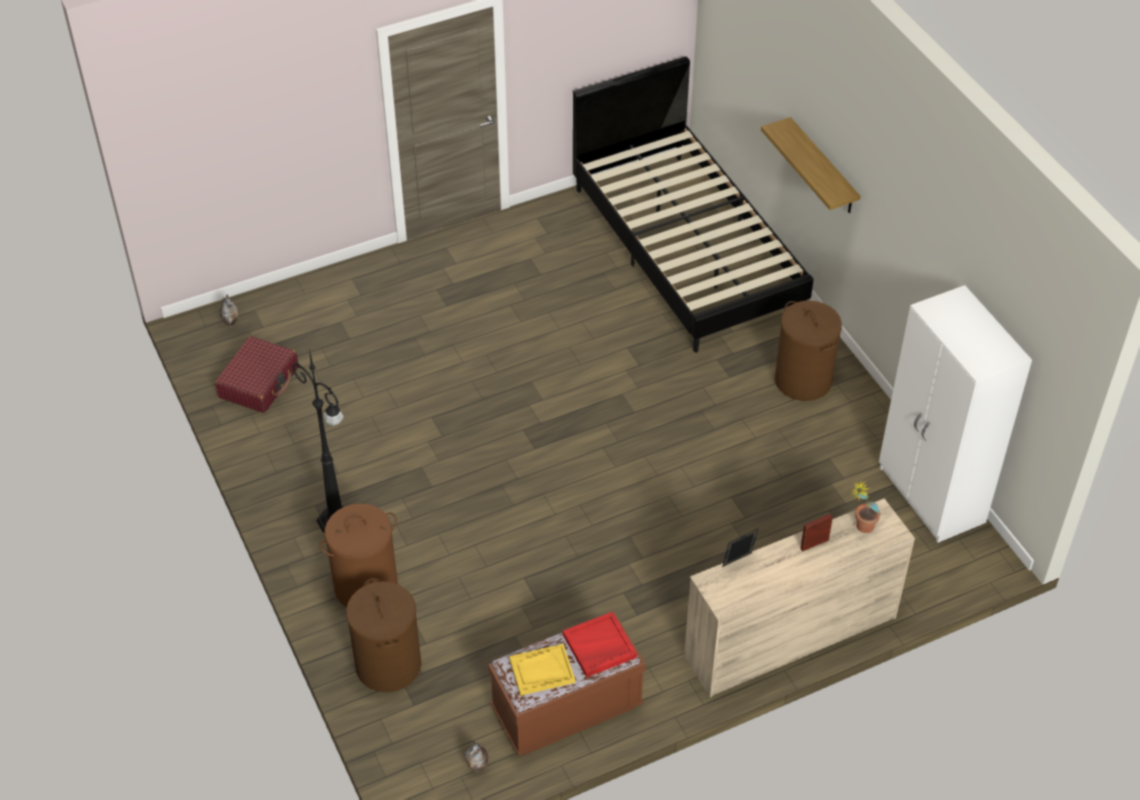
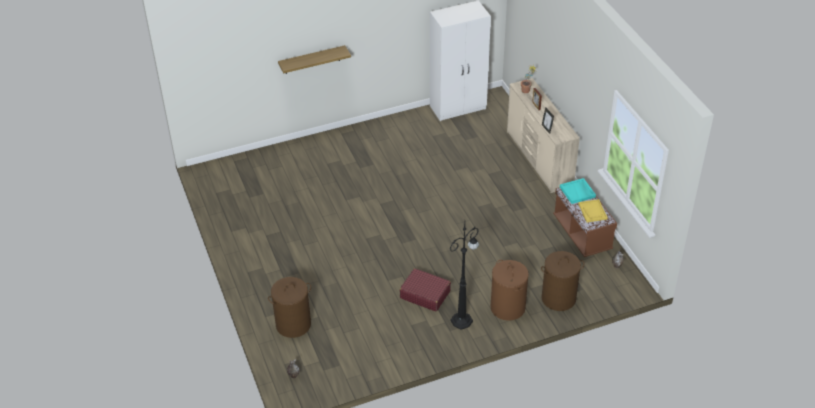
camera: 85 degrees left, 5 degrees down
red suitcase [215,336,298,413] -> red suitcase moved to [400,268,451,311]
red tray [563,612,637,678] -> turquoise tray [560,178,596,204]
black bed [573,56,813,353] -> none
brown laundry basket [775,300,842,401] -> brown laundry basket moved to [268,277,311,338]

